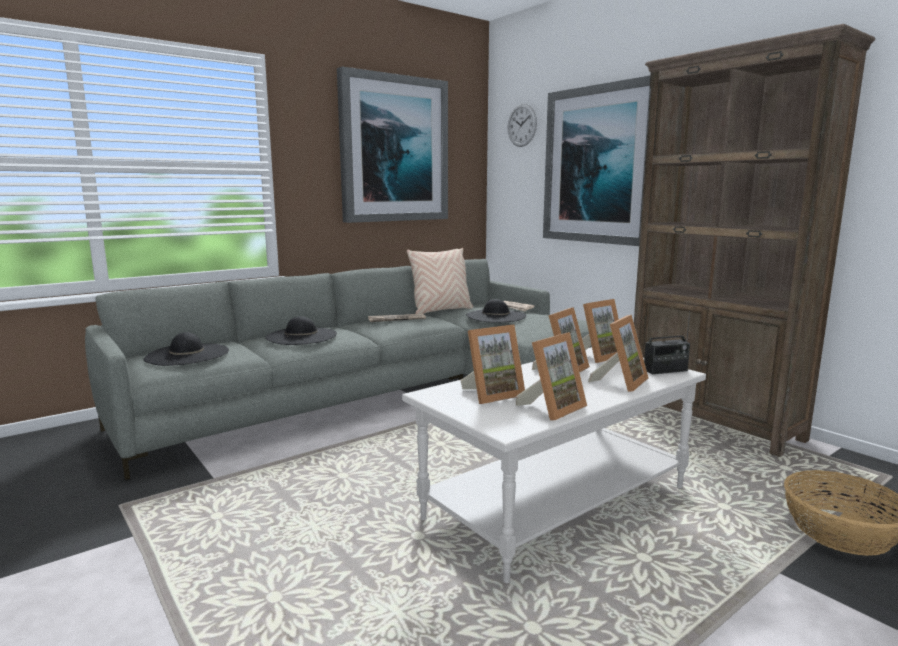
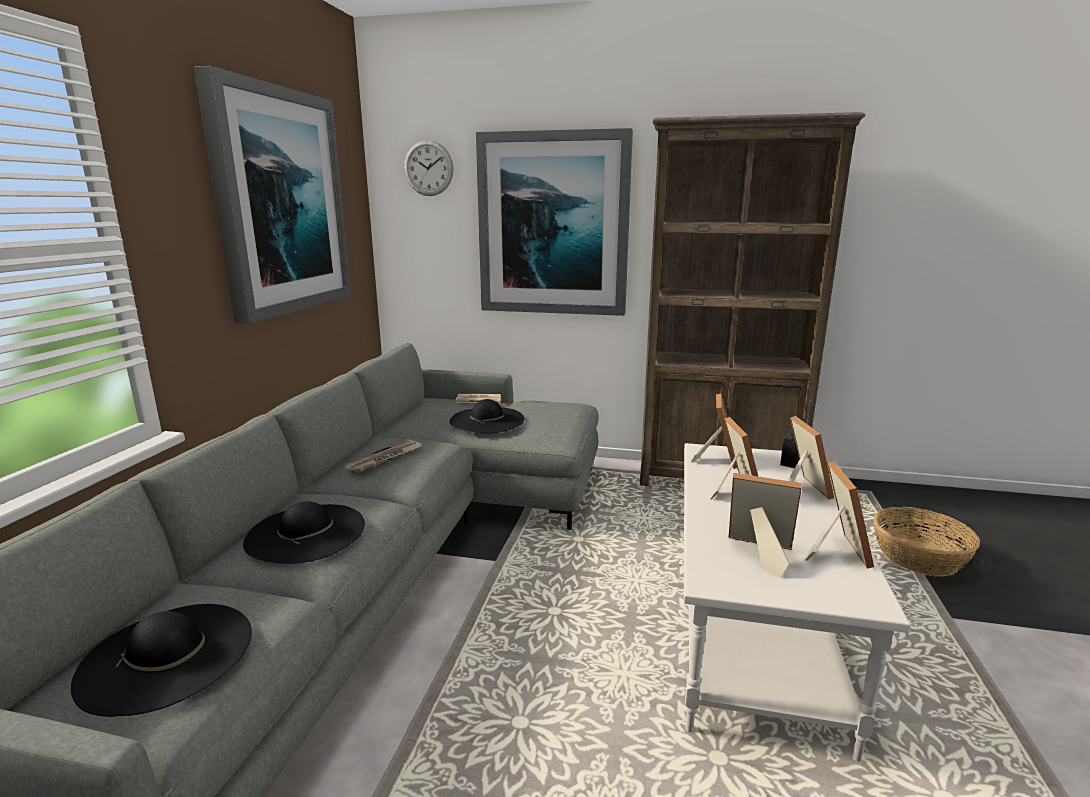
camera: 40 degrees left, 5 degrees up
beige pillow [407,248,473,314] -> none
picture frame [460,324,525,404] -> picture frame turned 90 degrees counterclockwise [729,473,802,578]

